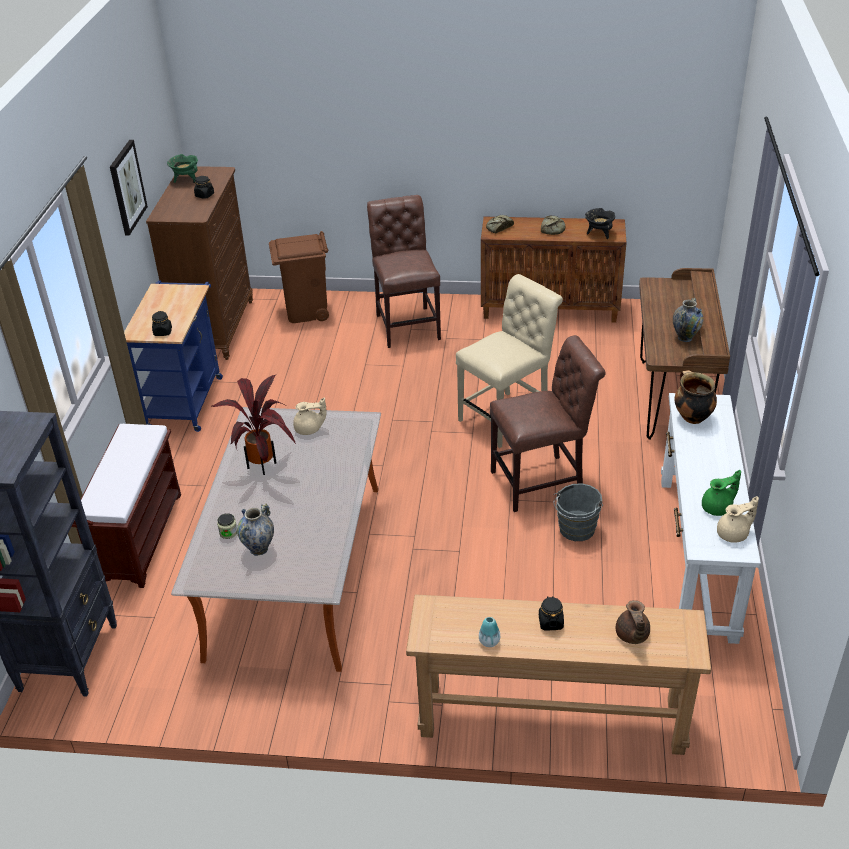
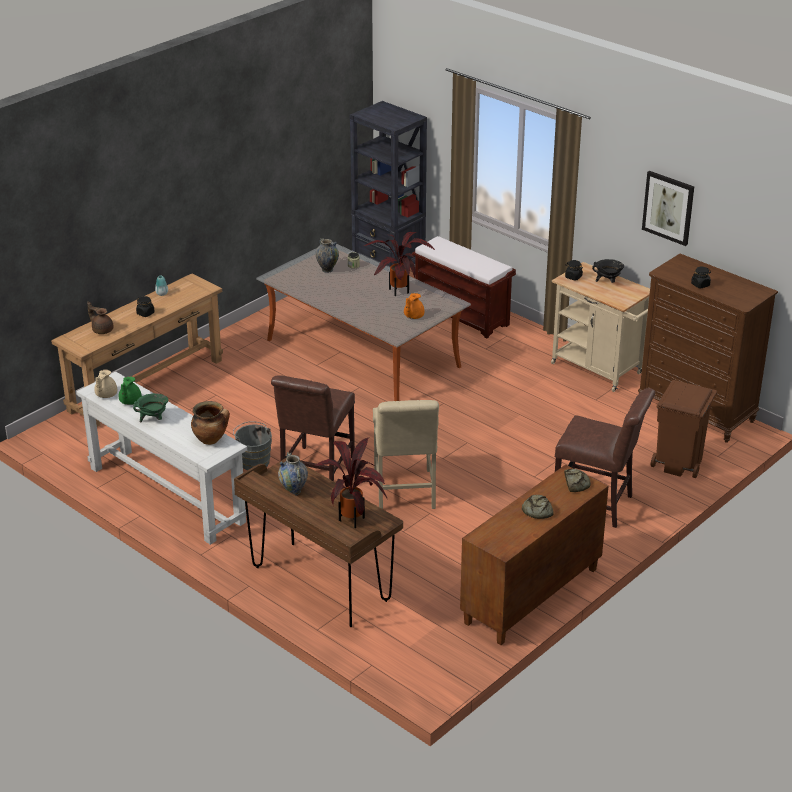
camera: 125 degrees right, 5 degrees down
blue cart [124,280,223,432] -> beige cart [551,262,650,392]
green cooking pot [167,154,198,183] -> green cooking pot moved to [133,393,168,422]
beige teapot [293,398,326,435] -> orange teapot [404,293,425,319]
black cooking pot [585,208,615,239] -> black cooking pot moved to [592,259,624,283]
none -> potted plant [315,438,388,528]

